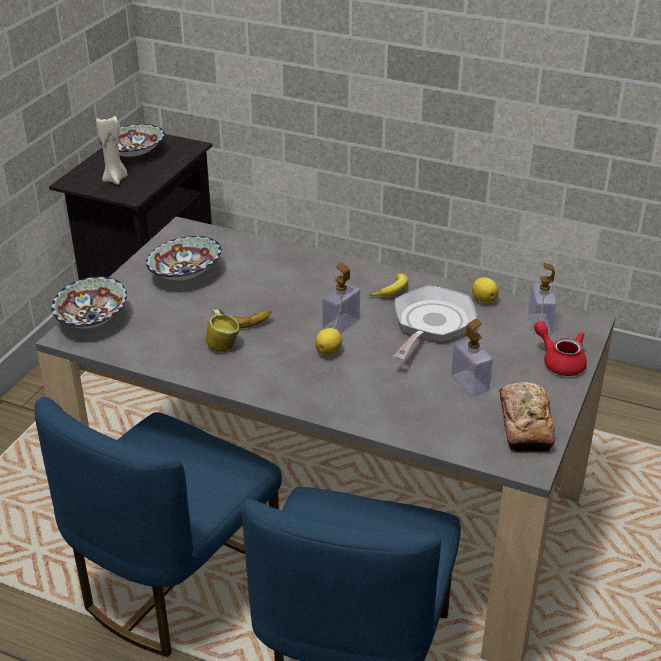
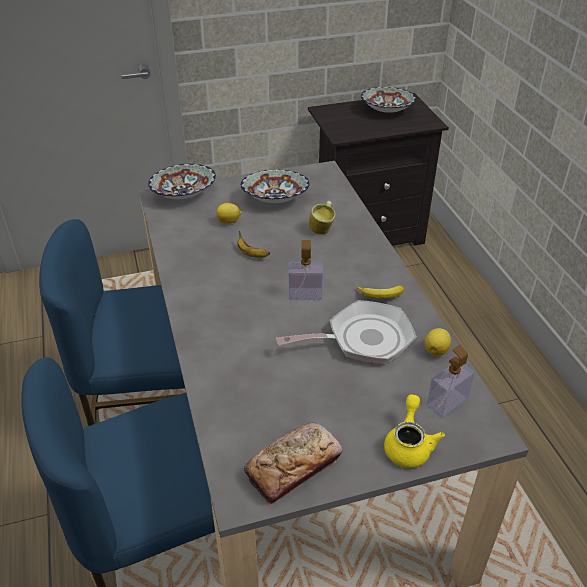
camera: 50 degrees right, 5 degrees up
beige candle [96,116,128,185] -> none
mug [206,310,239,352] -> mug moved to [309,201,335,234]
lemon [315,328,342,356] -> lemon moved to [216,203,242,224]
soap dispenser [451,319,493,396] -> none
red teapot [534,321,587,376] -> yellow teapot [384,395,445,468]

